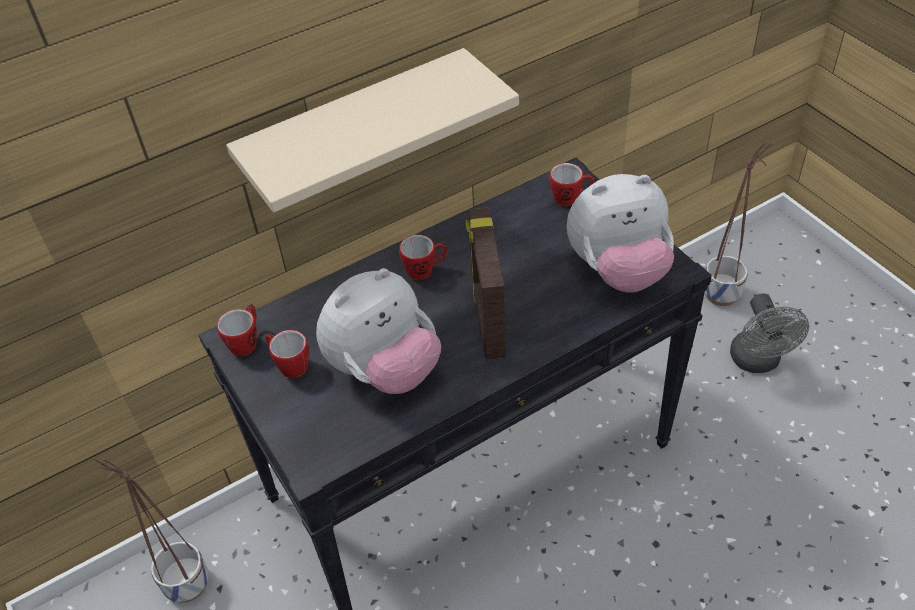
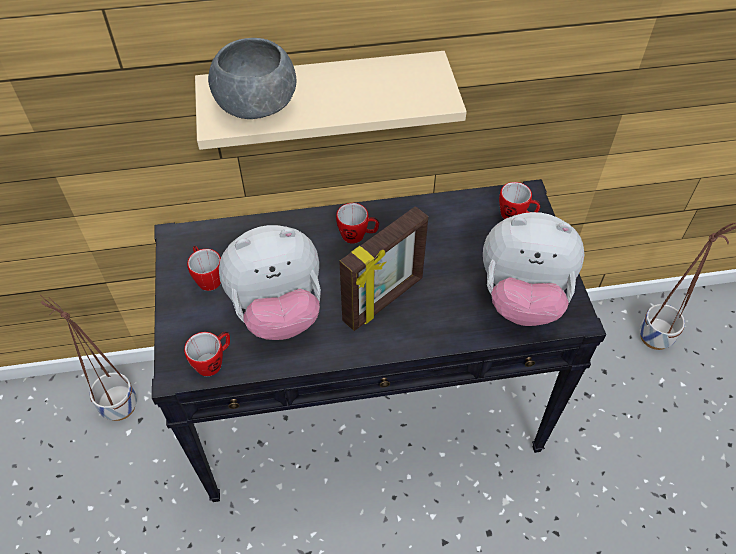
camera: 20 degrees right, 5 degrees up
mug [217,304,257,356] -> mug moved to [184,332,230,376]
picture frame [466,207,506,360] -> picture frame turned 150 degrees counterclockwise [339,206,429,331]
grey fan [730,293,809,373] -> none
none -> grey bowl [208,38,296,119]

